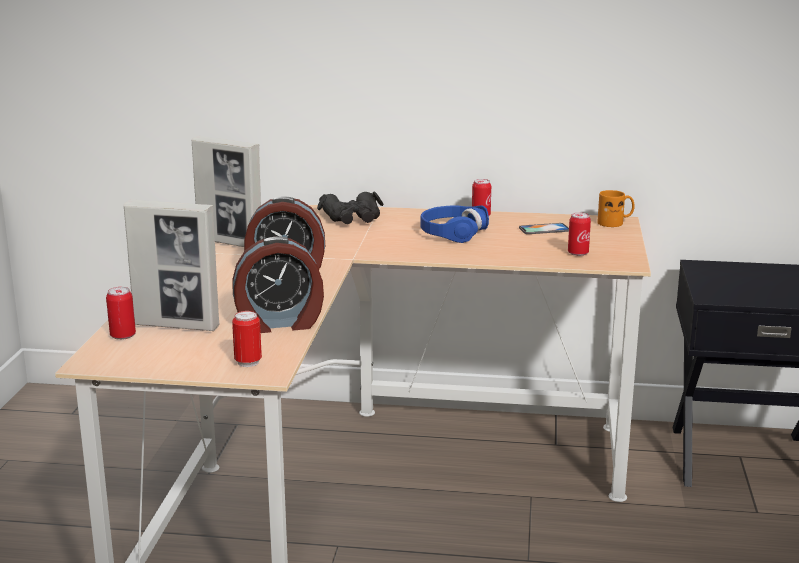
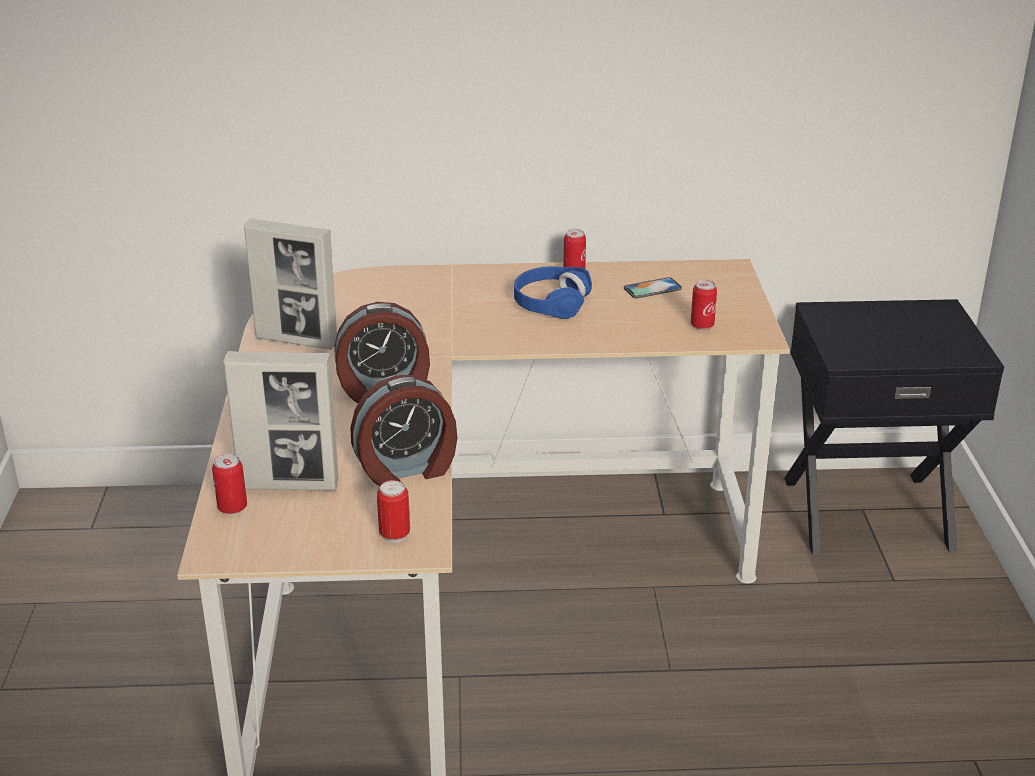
camera: 10 degrees left, 10 degrees up
black binoculars [317,191,384,224] -> none
orange mug [598,190,635,227] -> none

